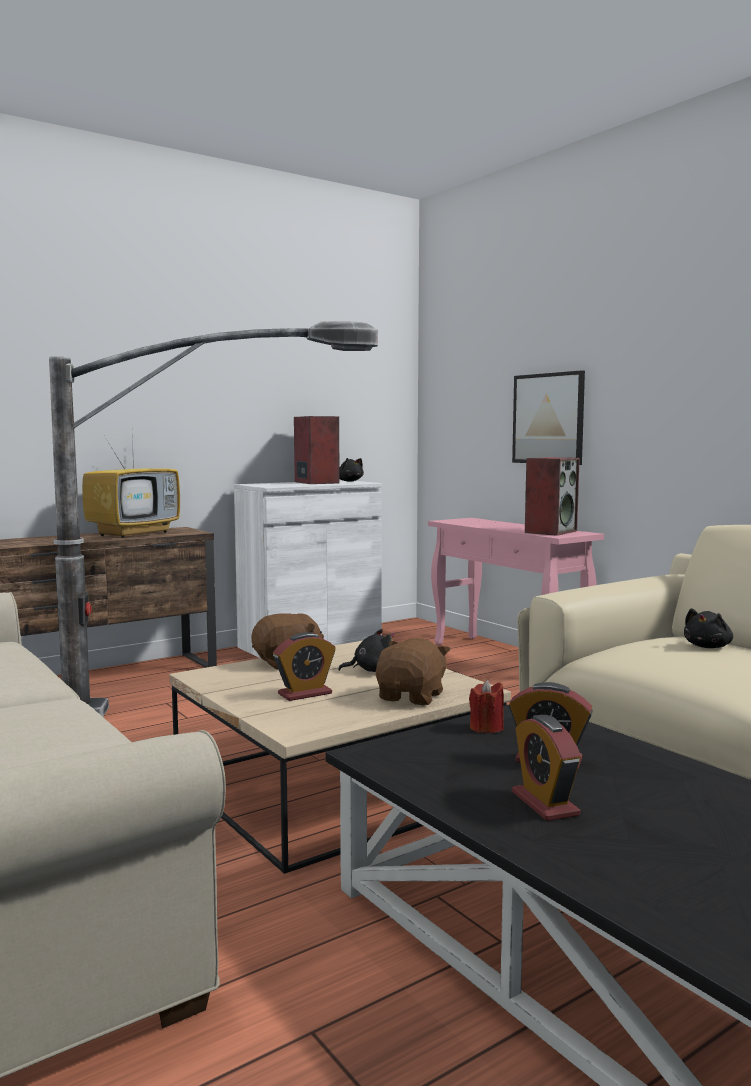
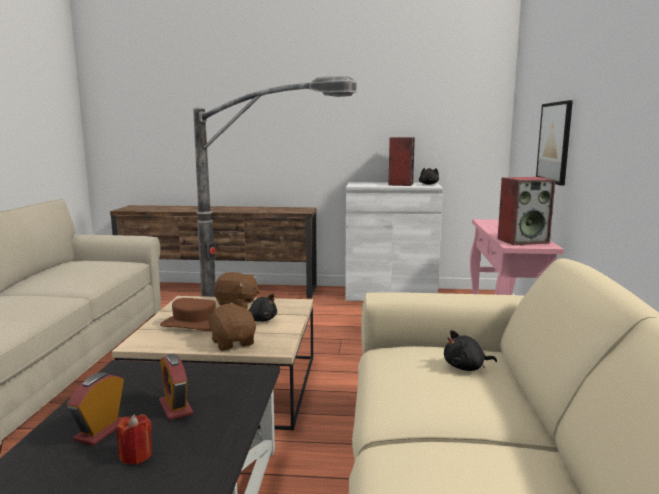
camera: 40 degrees right, 5 degrees up
television [82,435,180,538] -> none
alarm clock [273,632,335,701] -> brown hat [160,298,216,331]
brown plush toy [376,638,450,705] -> brown plush toy turned 90 degrees counterclockwise [205,304,256,350]
red candle [469,680,504,733] -> red candle moved to [116,414,152,465]

